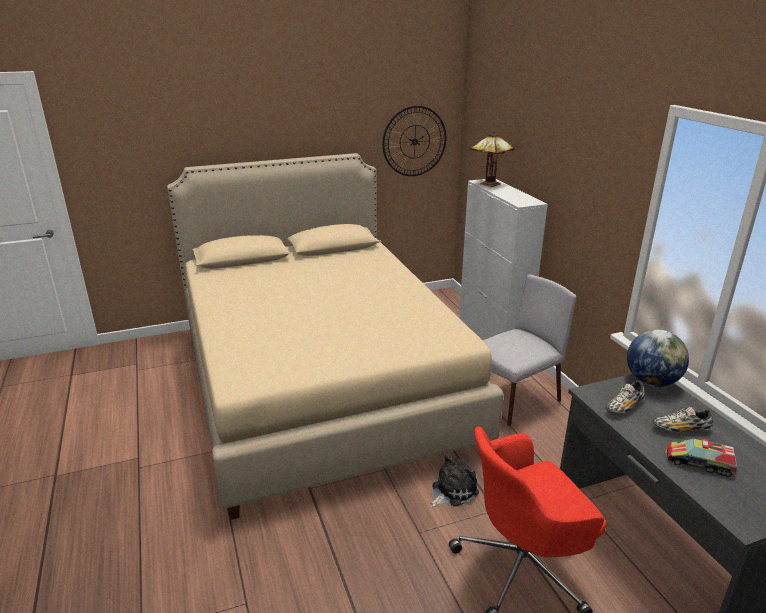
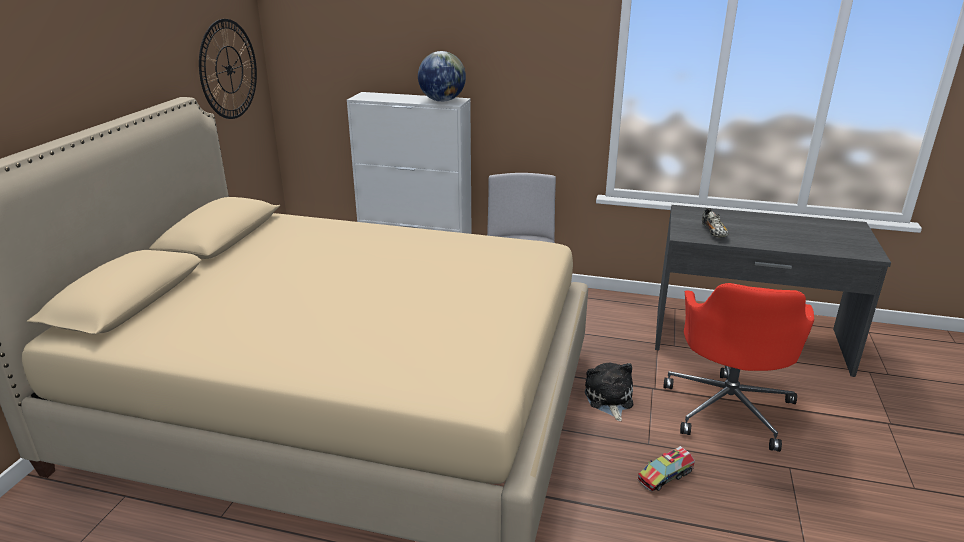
camera: 55 degrees left, 0 degrees up
table lamp [470,132,515,187] -> none
globe [627,330,689,387] -> globe moved to [418,51,466,102]
shoe [653,407,713,433] -> none
toy truck [666,439,737,477] -> toy truck moved to [638,446,695,491]

